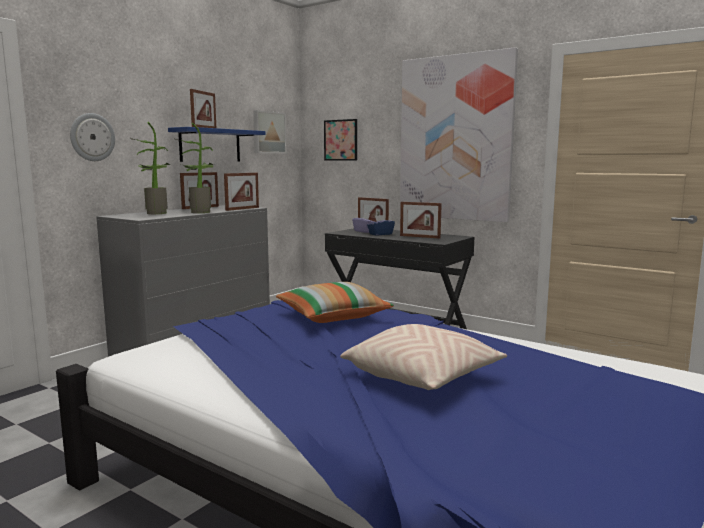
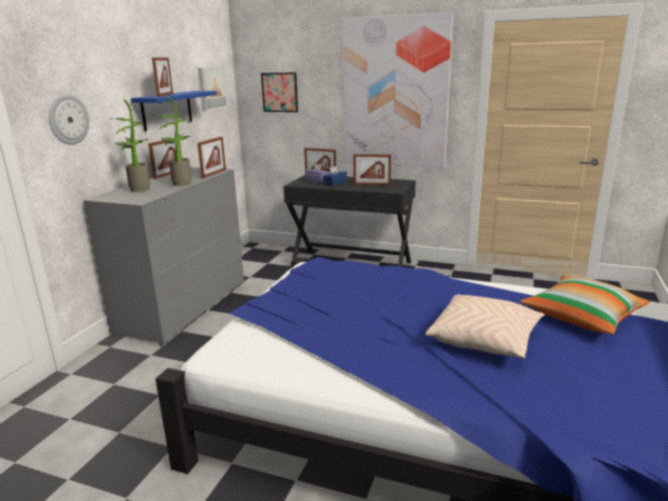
camera: 15 degrees left, 10 degrees up
pillow [276,282,394,323] -> pillow moved to [520,275,650,334]

